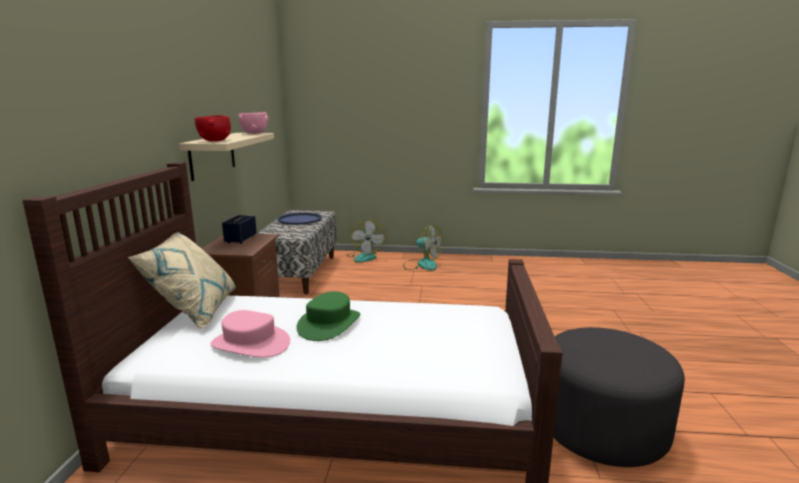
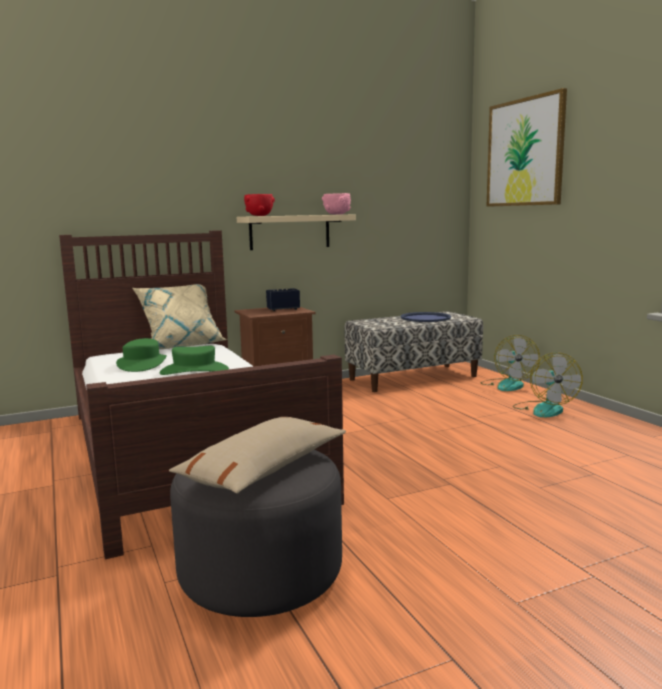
camera: 60 degrees right, 5 degrees down
pink hat [210,310,290,358] -> green hat [116,338,167,372]
fan [347,220,386,262] -> fan turned 60 degrees counterclockwise [481,335,540,391]
none -> beige pillow [169,417,346,494]
none -> picture [486,88,567,207]

